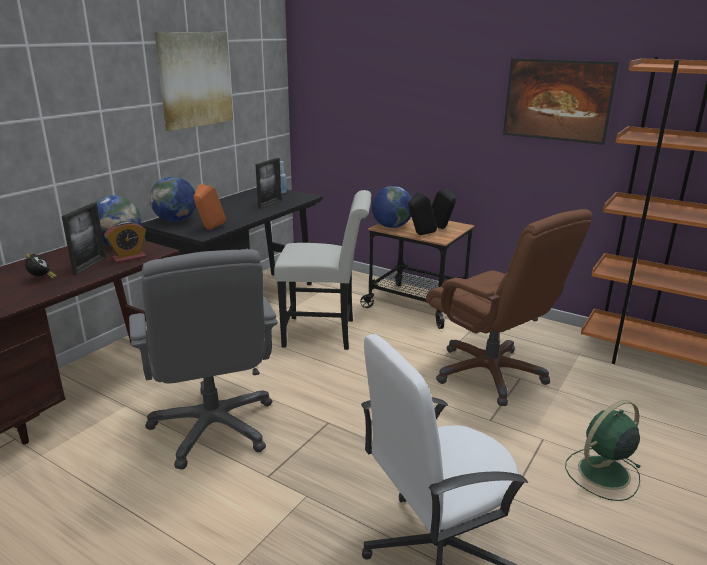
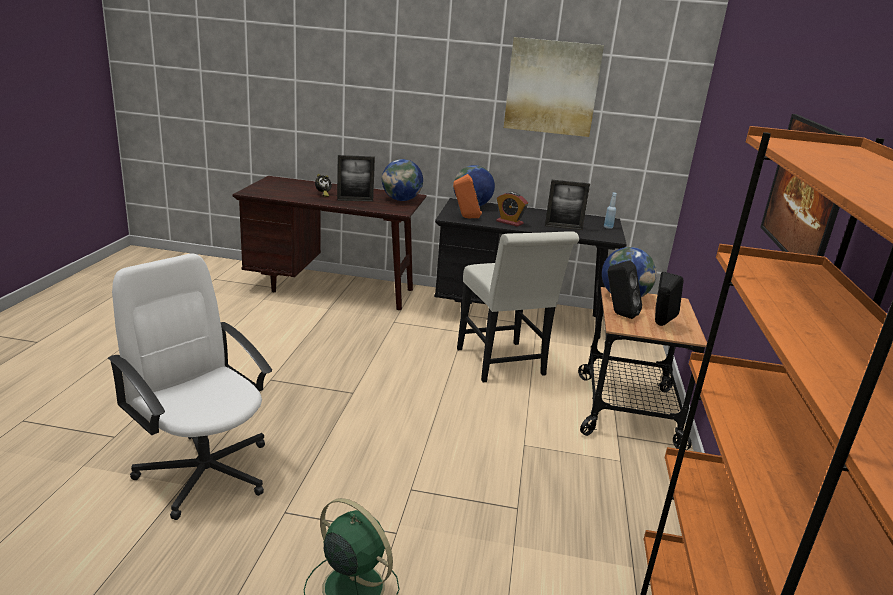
camera: 65 degrees right, 0 degrees up
alarm clock [104,221,146,263] -> alarm clock moved to [496,191,528,227]
grey office chair [129,249,278,470] -> none
brown office chair [426,209,593,406] -> none

